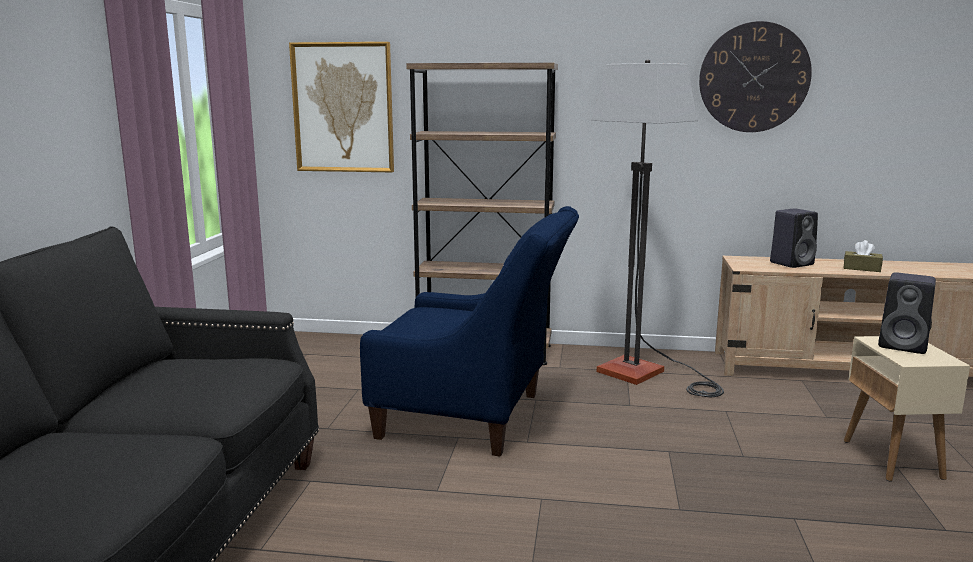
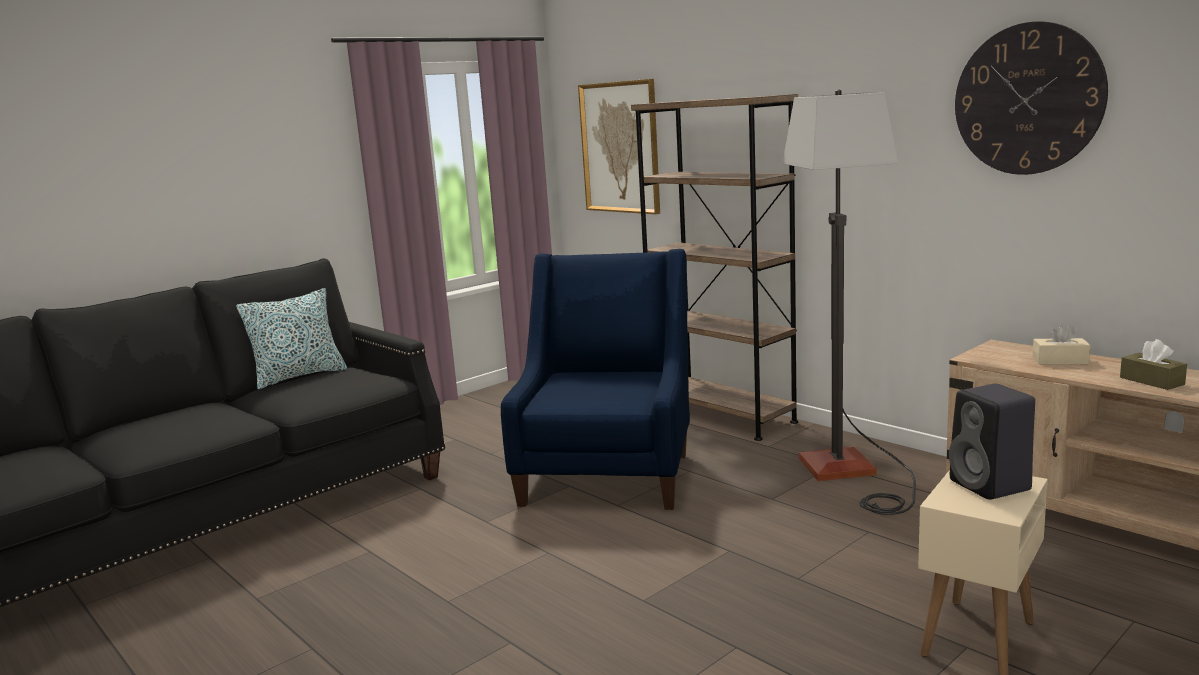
camera: 40 degrees right, 0 degrees up
blue armchair [360,206,579,457] -> blue armchair turned 135 degrees counterclockwise [501,249,690,510]
black speaker [770,208,818,268] -> beige tissue box [1033,323,1090,365]
none -> pillow [236,288,347,390]

